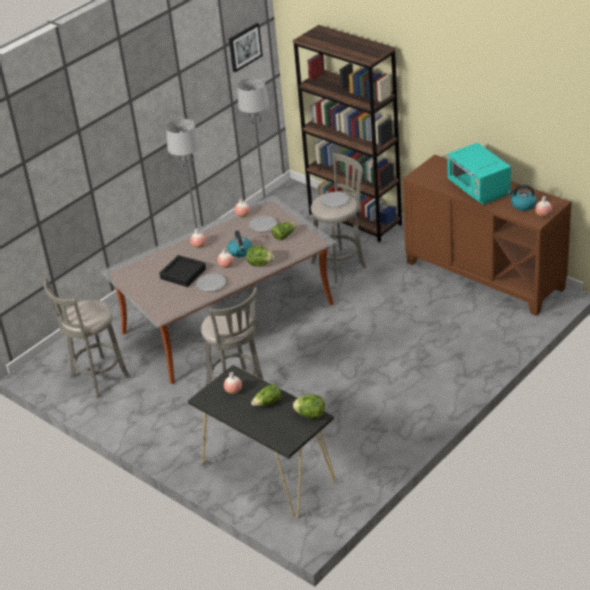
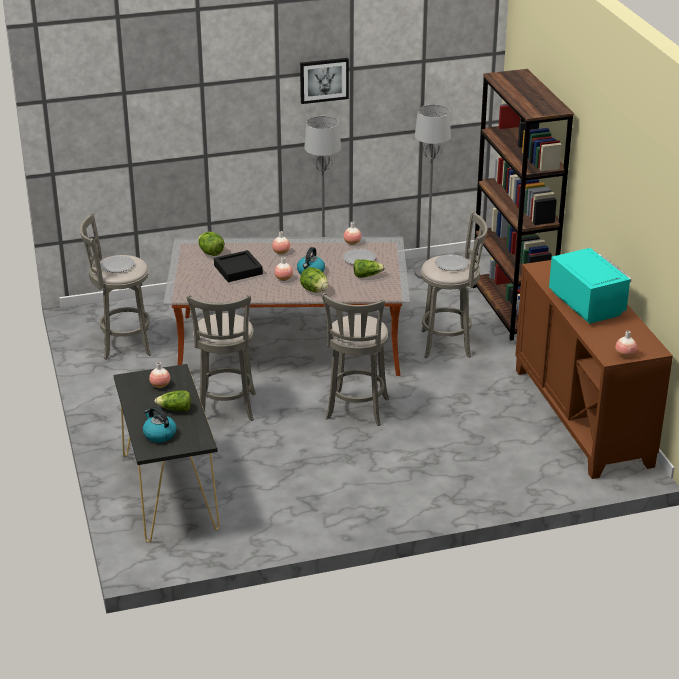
camera: 30 degrees right, 5 degrees down
plate [196,273,226,292] -> plate moved to [101,256,135,273]
picture [229,23,263,72] -> picture moved to [300,58,349,104]
lettuce [293,394,325,418] -> lettuce moved to [198,232,224,256]
turquoise microwave [446,142,511,205] -> turquoise microwave turned 150 degrees clockwise [549,248,631,324]
kettle [507,185,537,211] -> kettle moved to [143,407,177,443]
none -> grey stool [322,293,389,426]

